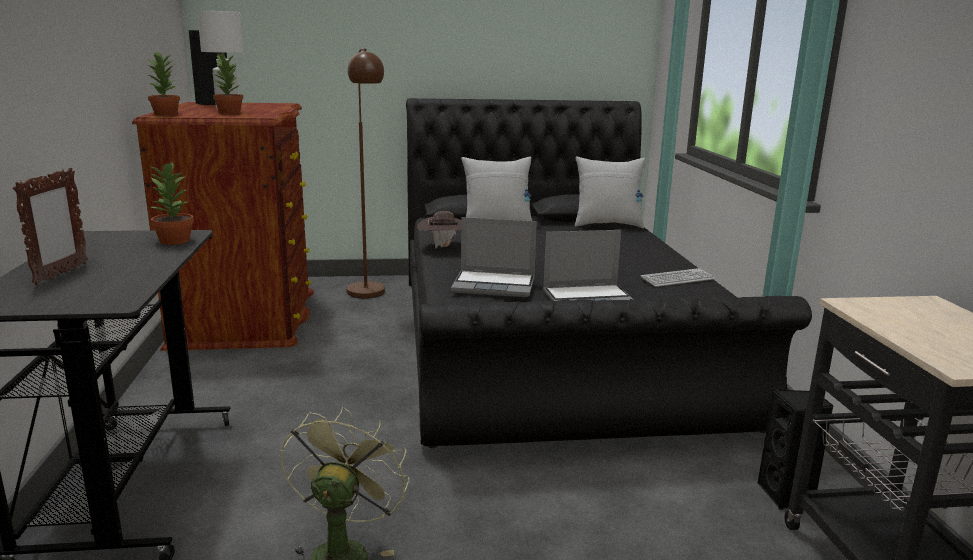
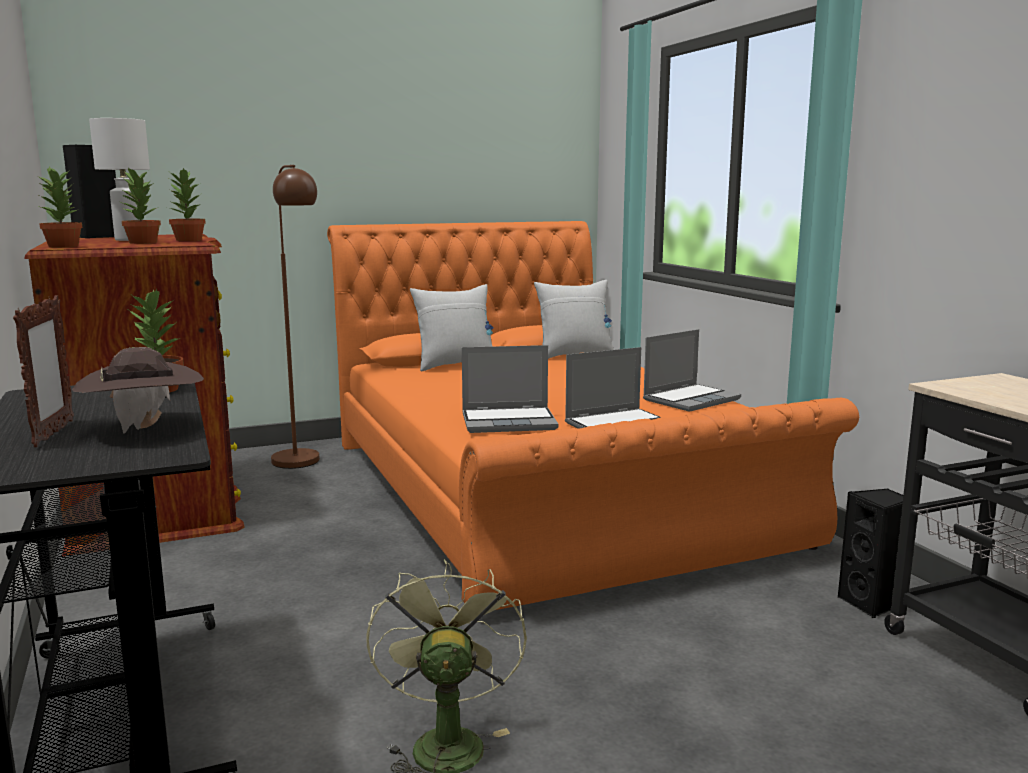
camera: 15 degrees left, 5 degrees down
black bed [406,98,812,448] -> orange bed [327,221,859,610]
brown hat [417,211,462,249] -> brown hat moved to [72,347,204,434]
keyboard [641,268,715,287] -> laptop [643,329,741,412]
none -> potted plant [169,168,206,241]

